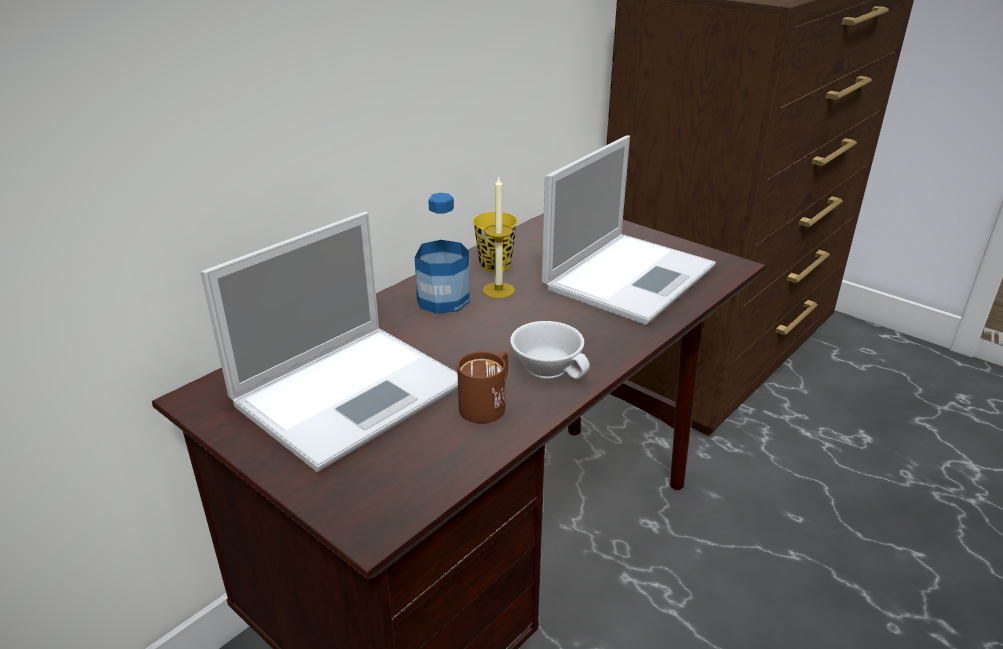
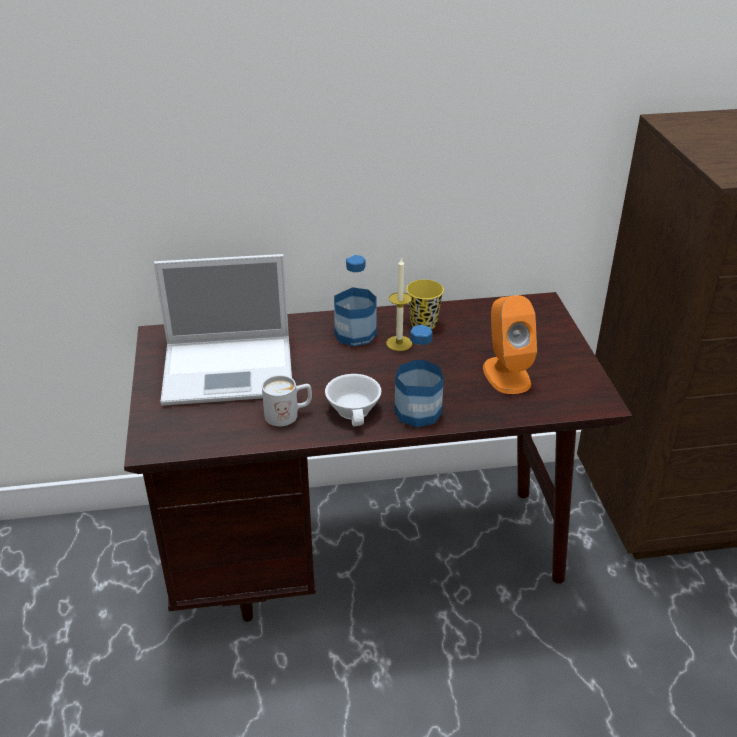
camera: 40 degrees right, 5 degrees up
brown mug [457,351,508,424] -> white mug [262,375,312,426]
laptop [542,135,716,325] -> orange speaker [483,295,537,394]
none -> bottle [394,325,444,427]

